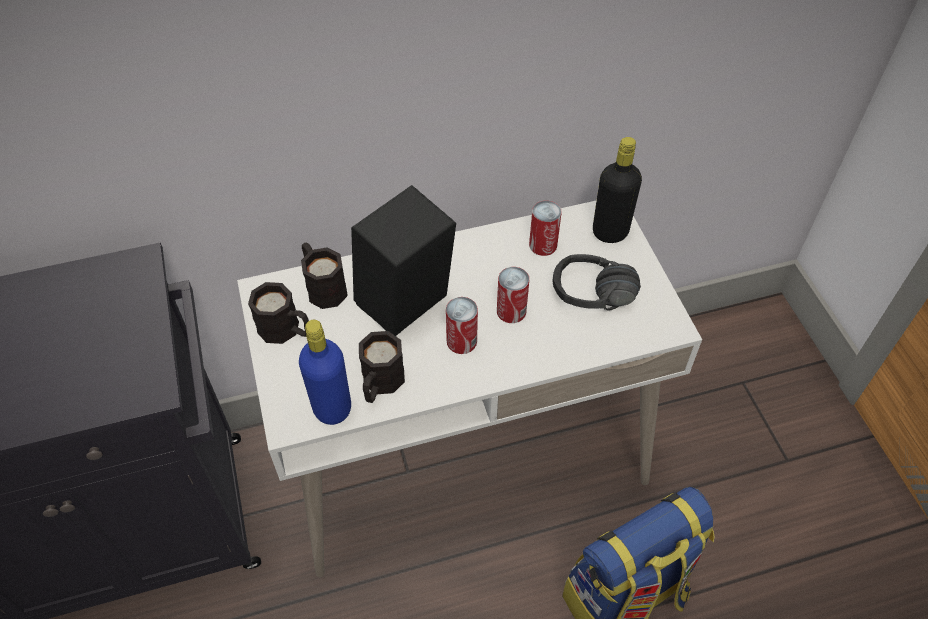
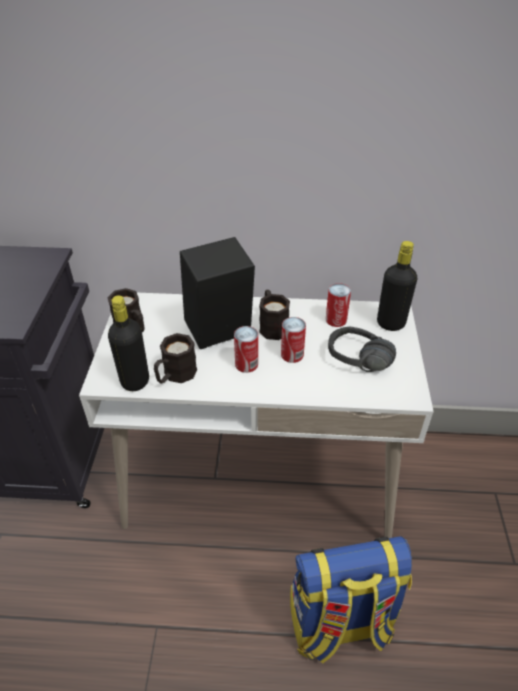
camera: 20 degrees right, 10 degrees down
blue bottle [299,320,351,425] -> black bottle [108,295,149,391]
black mug [301,242,348,309] -> black mug moved to [259,290,290,340]

